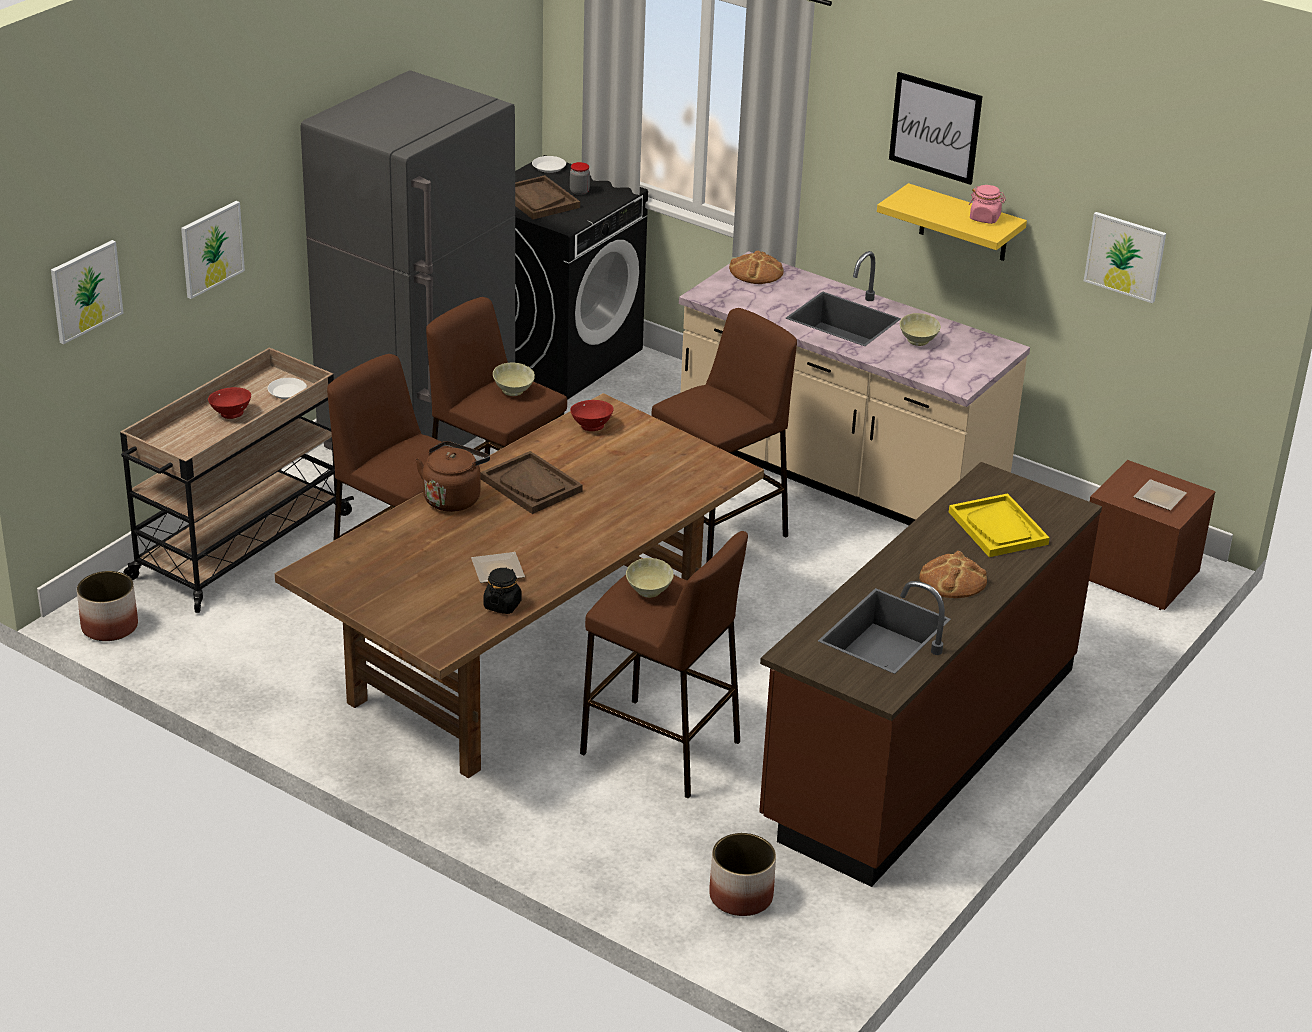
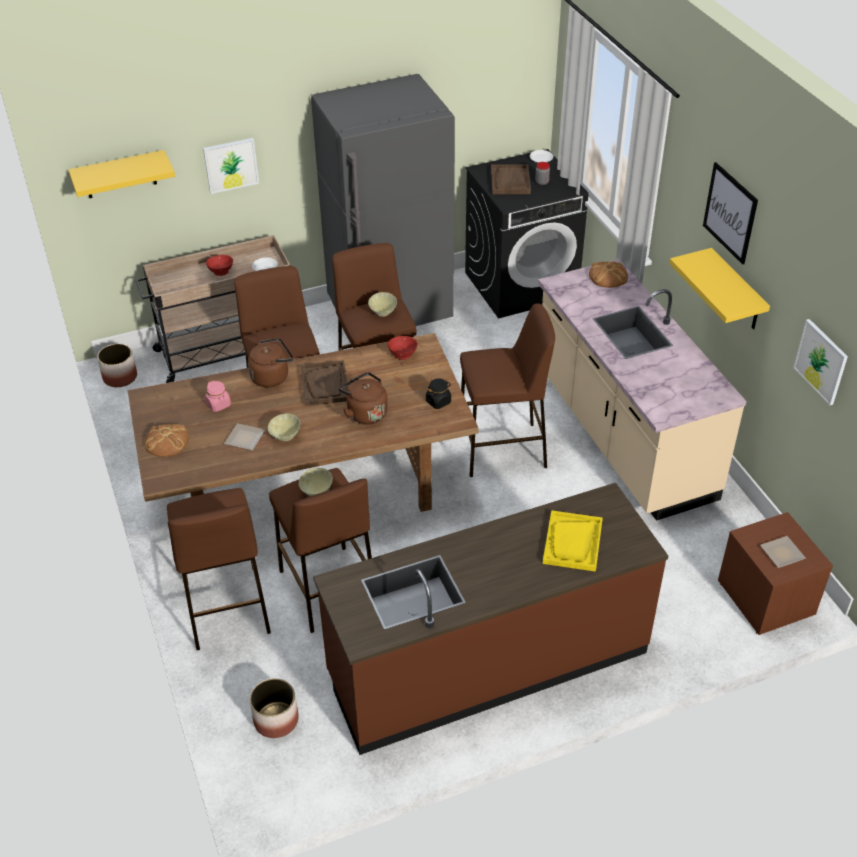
camera: 35 degrees right, 10 degrees up
picture [51,240,123,344] -> yellow shelf [68,150,175,198]
black jar [483,568,522,614] -> black jar moved to [426,378,451,409]
beige bowl [900,313,941,346] -> beige bowl moved to [268,413,300,441]
bread [919,551,987,598] -> bread moved to [145,424,189,457]
pink jar [969,185,1006,224] -> pink jar moved to [205,380,231,412]
none -> brown stool [167,488,271,650]
none -> brown kettle [339,372,388,425]

